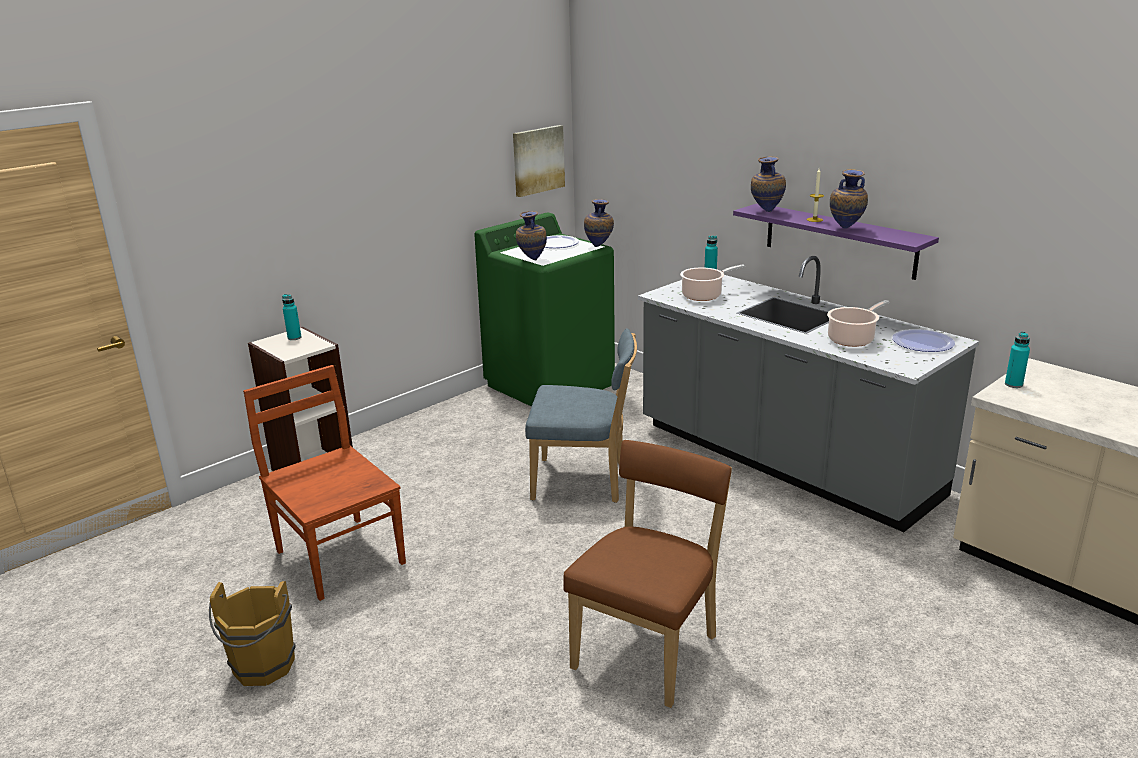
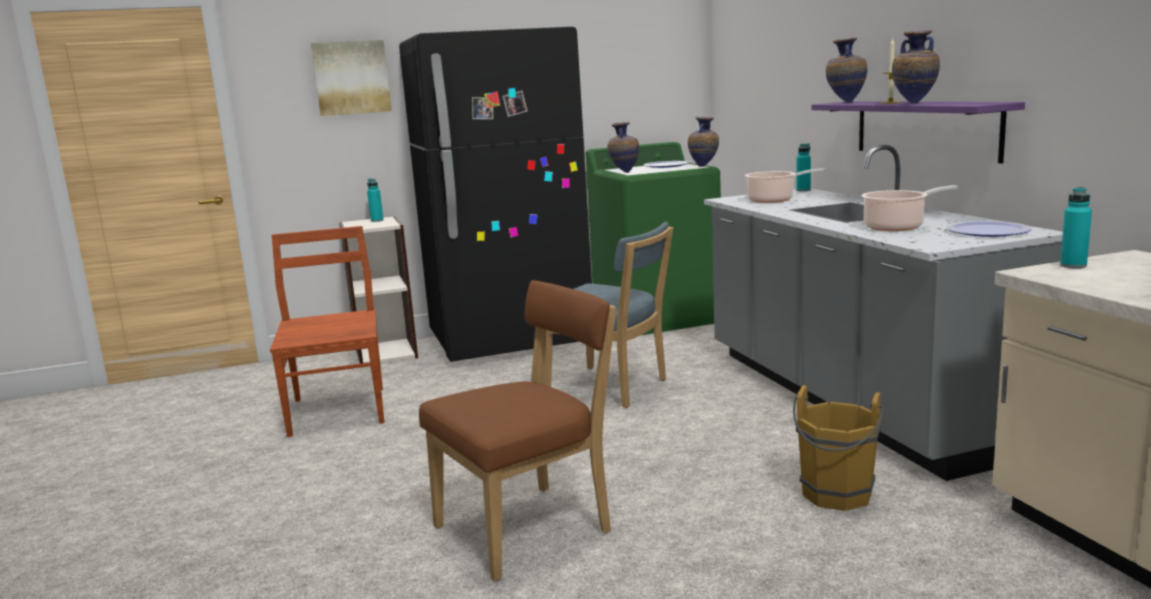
camera: 25 degrees right, 10 degrees down
brown bucket [209,581,296,686] -> brown bucket moved to [793,385,884,511]
picture [513,125,565,197] -> picture moved to [311,40,391,116]
none -> black fridge [399,27,592,362]

